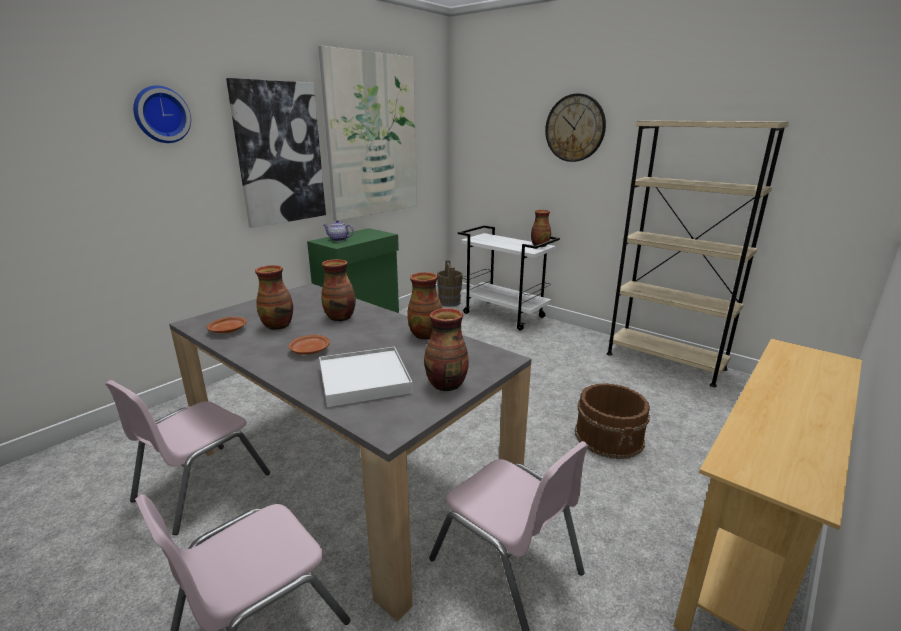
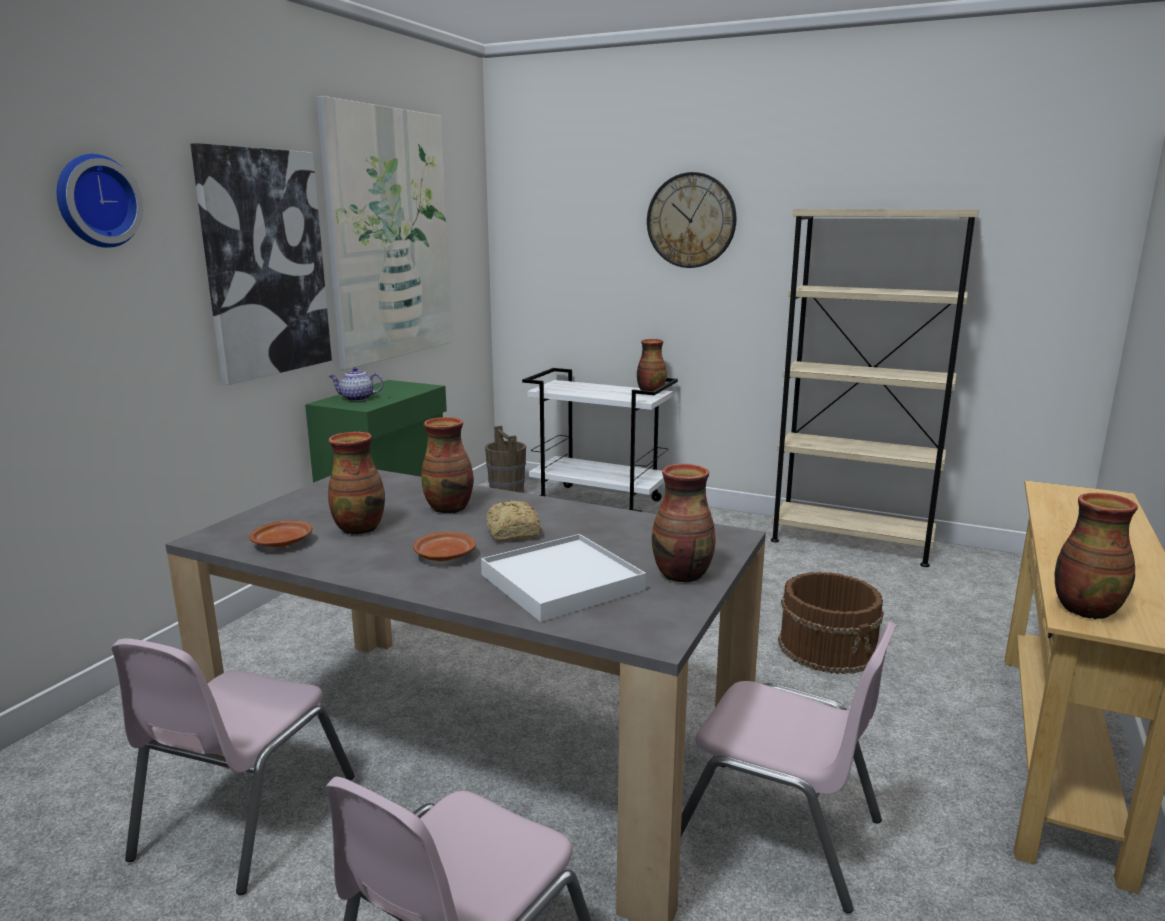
camera: 15 degrees left, 5 degrees down
vase [407,272,442,340] -> vase moved to [1054,493,1138,619]
none -> bread [486,500,541,541]

